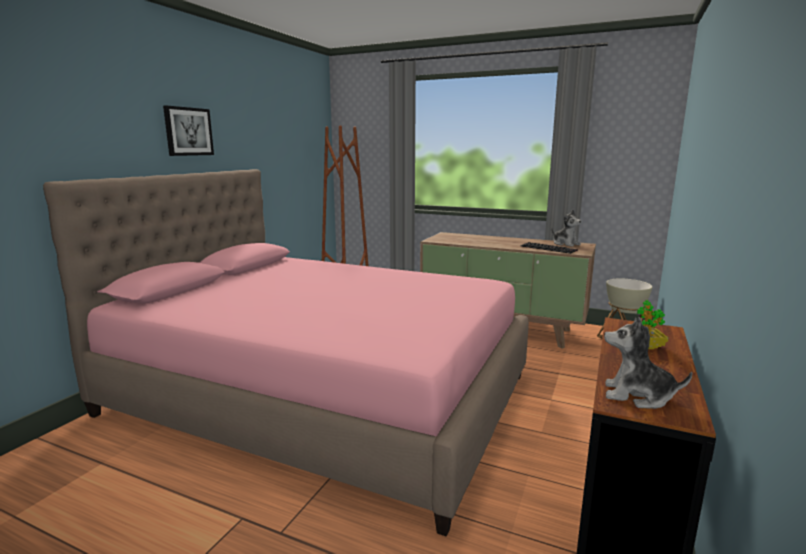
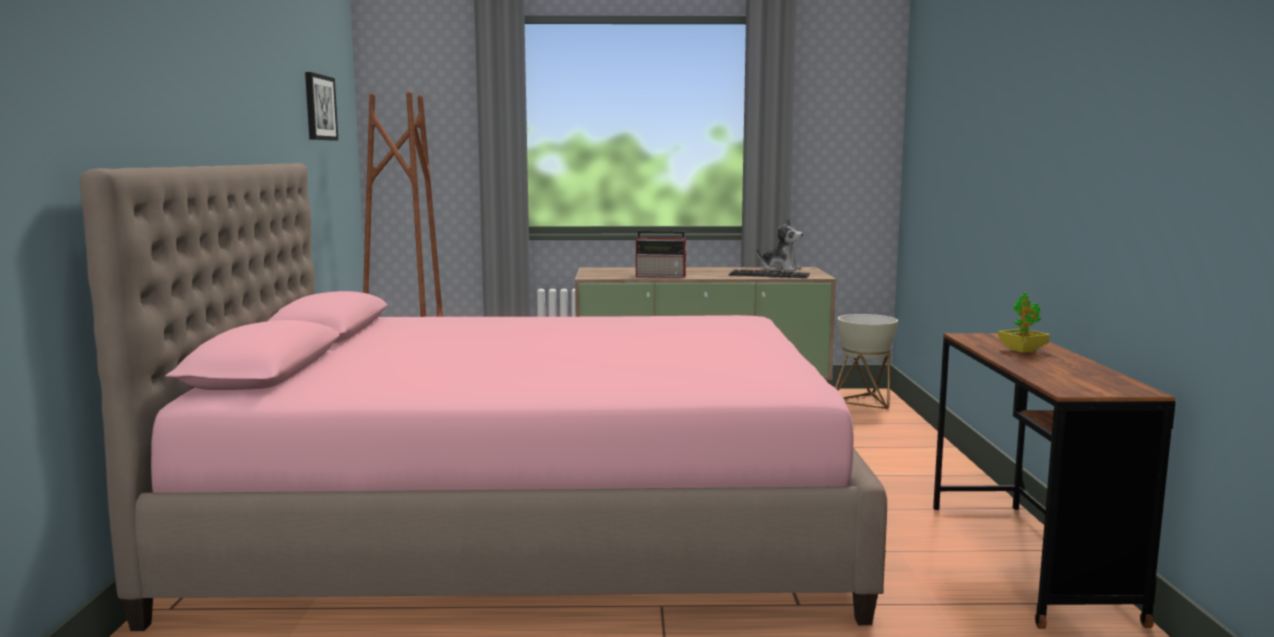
camera: 25 degrees left, 5 degrees down
picture [163,105,214,156] -> picture moved to [305,72,338,141]
plush toy [604,317,693,409] -> none
none -> radio [636,231,689,278]

